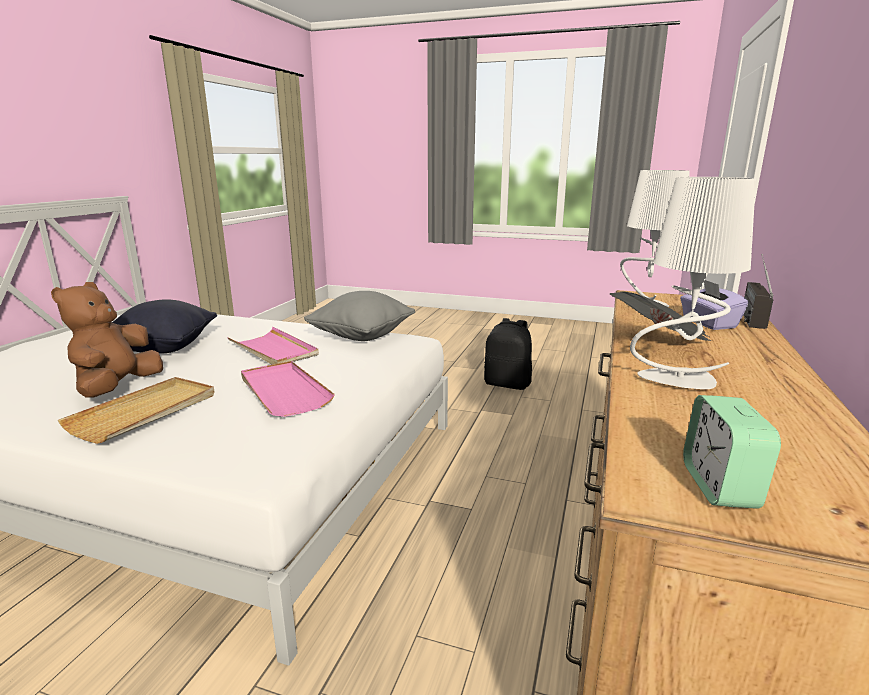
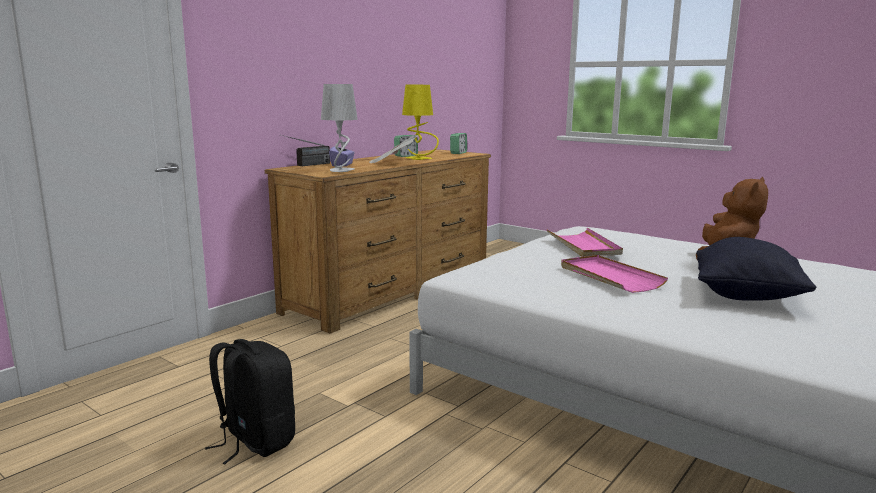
camera: 160 degrees left, 5 degrees down
beige tray [58,377,214,444] -> none
grey pillow [304,291,415,341] -> none
grey table lamp [630,177,756,389] -> yellow table lamp [402,84,439,160]
none -> alarm clock [394,135,418,157]

